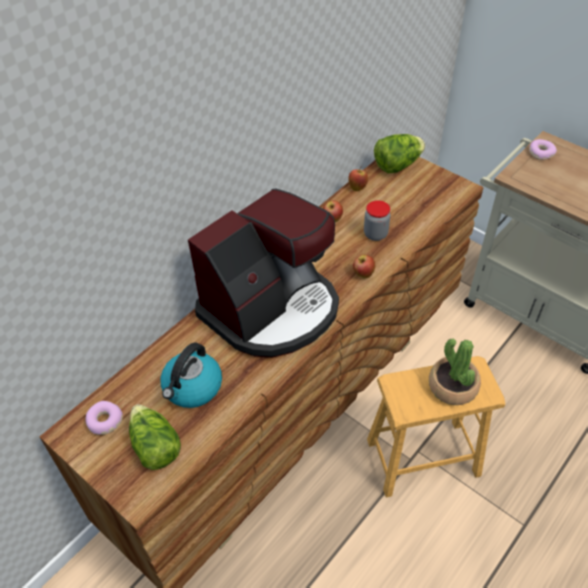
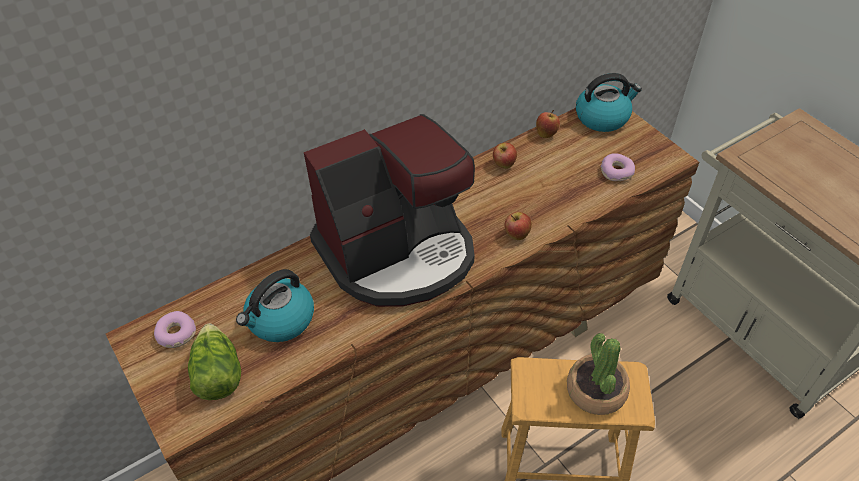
camera: 15 degrees right, 0 degrees up
jar [364,200,391,241] -> none
lettuce [374,134,425,173] -> kettle [576,73,642,132]
donut [529,139,557,160] -> donut moved to [601,153,635,181]

